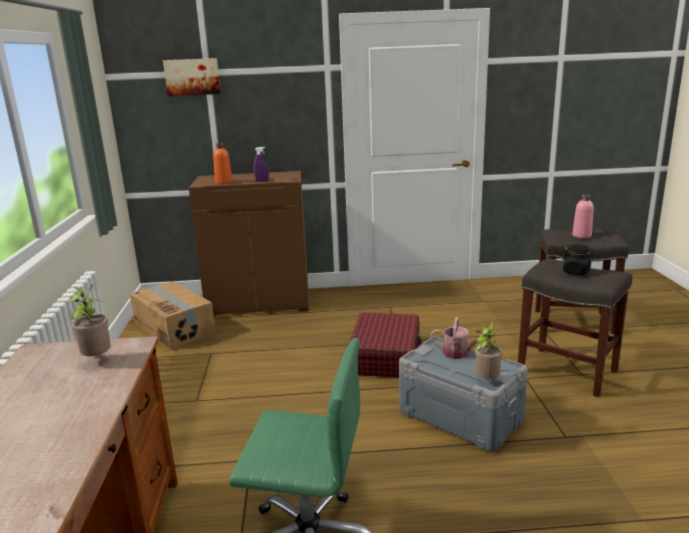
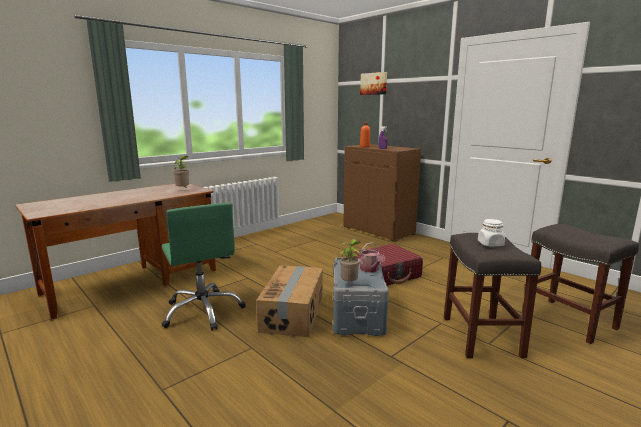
camera: 50 degrees right, 5 degrees down
cardboard box [130,281,216,350] -> cardboard box moved to [256,266,323,337]
black jar [562,244,595,275] -> white jar [478,219,505,247]
pink bottle [572,194,594,238] -> none

